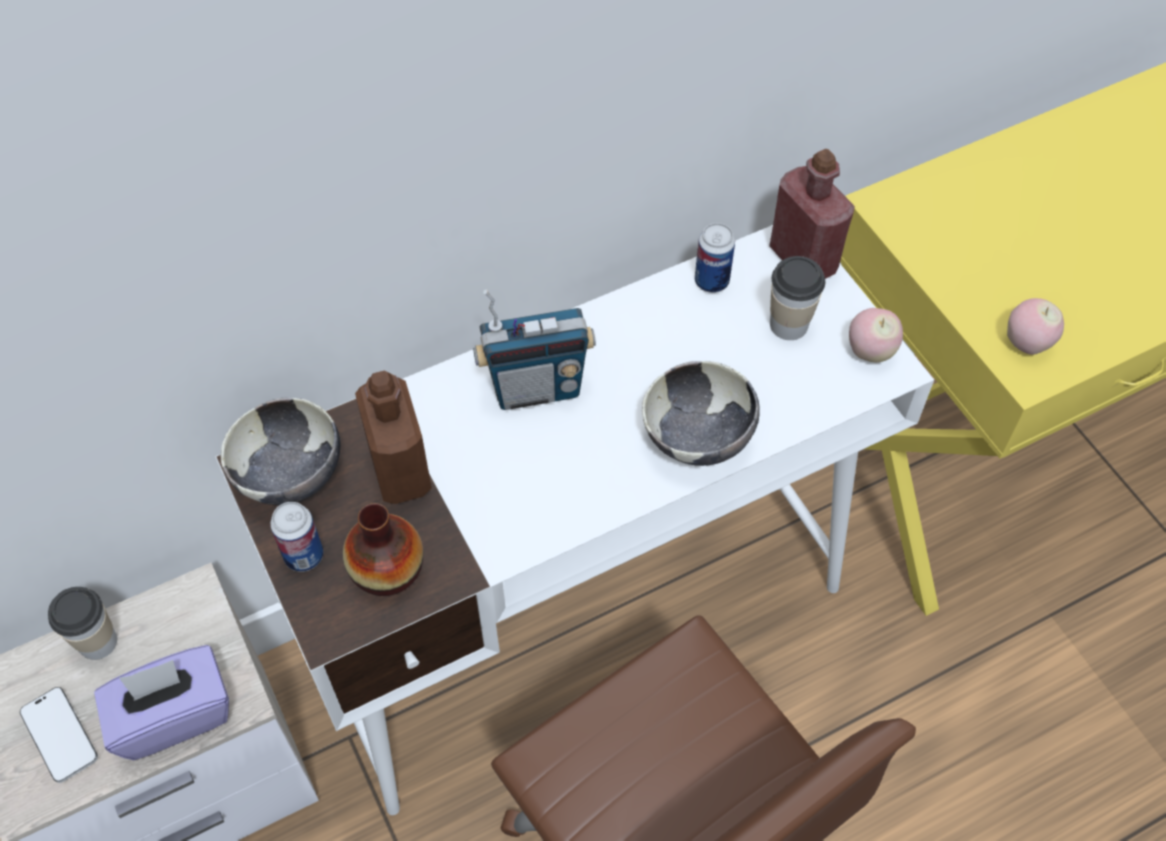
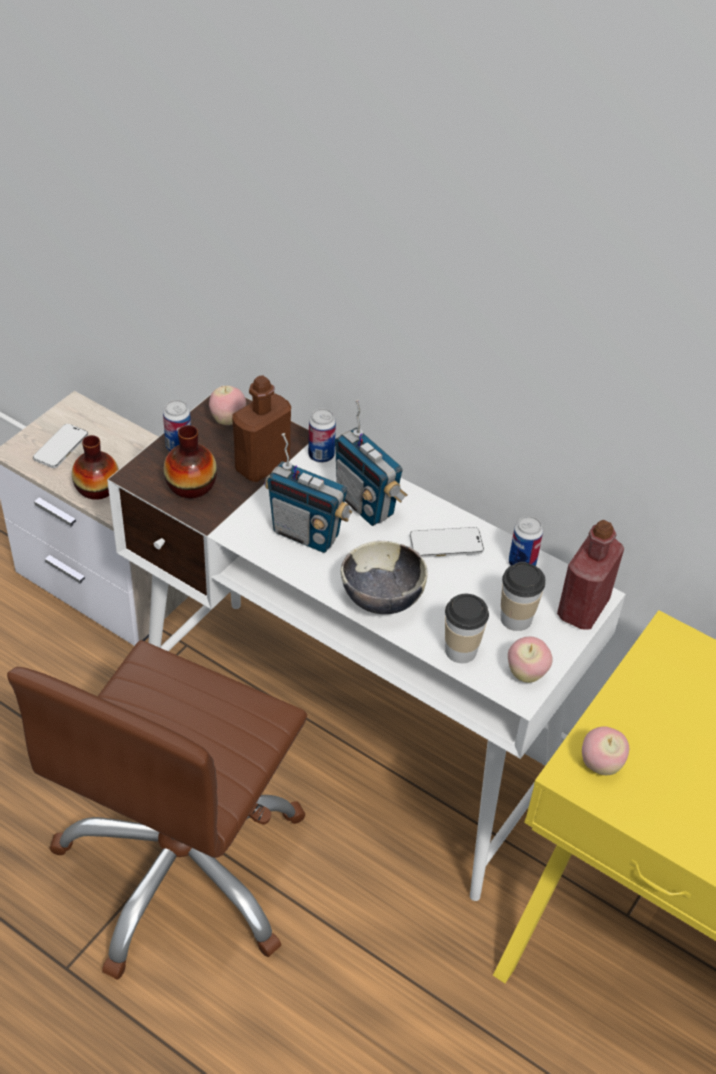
camera: 60 degrees right, 10 degrees down
cup [48,587,117,660] -> cup moved to [445,594,489,663]
purple tissue box [94,645,229,760] -> vase [72,435,119,500]
bowl [221,398,341,505] -> apple [209,386,246,425]
none -> radio [265,433,352,553]
none -> can [308,408,336,463]
none -> phone [410,527,484,558]

